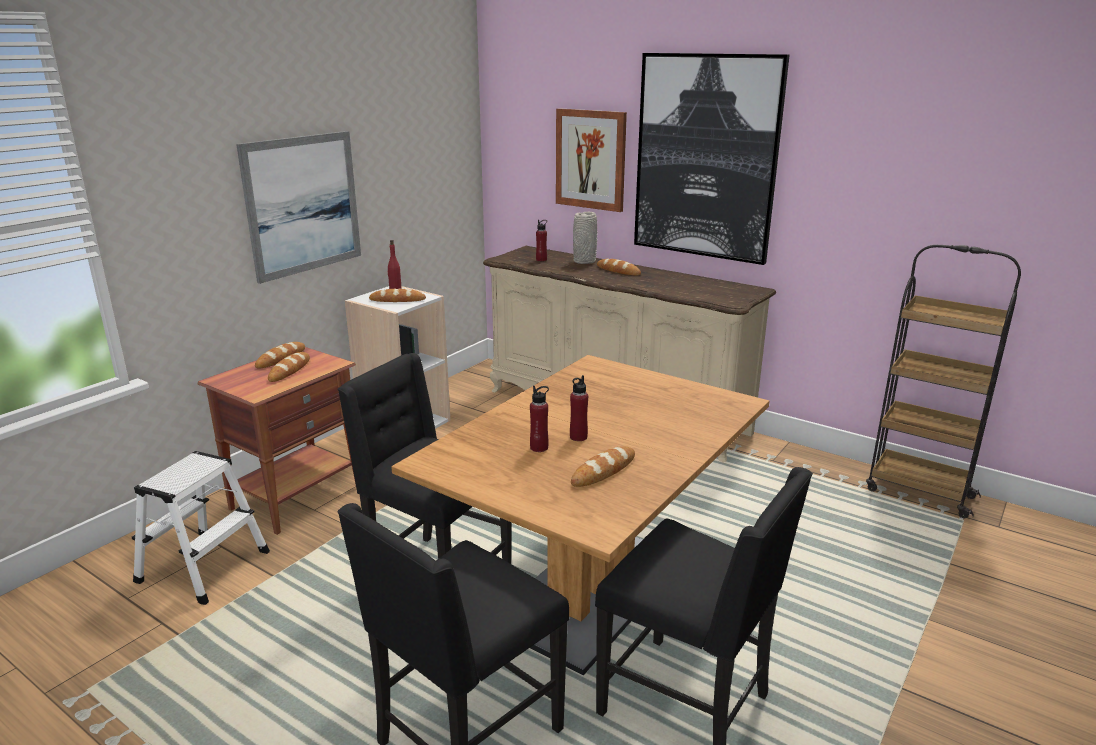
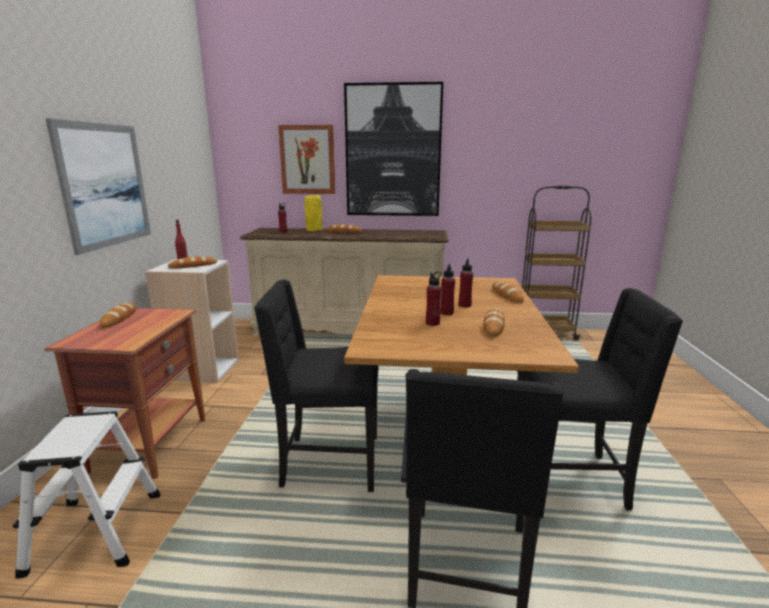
camera: 30 degrees left, 5 degrees down
bread [268,352,310,382] -> bread moved to [492,282,524,303]
grey vase [573,212,597,264] -> yellow vase [305,195,322,231]
none -> red bottle [459,258,473,308]

